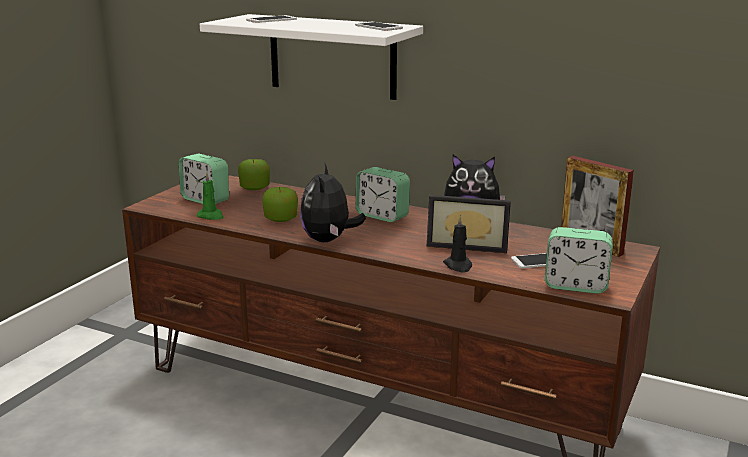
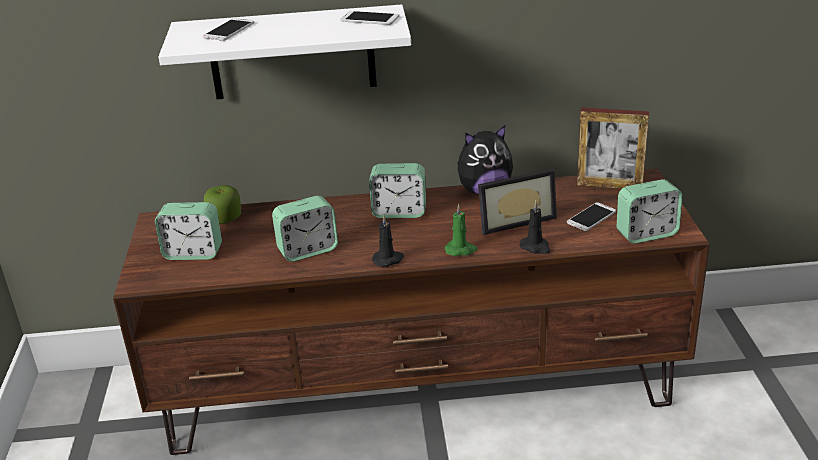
camera: 30 degrees left, 10 degrees up
green candle [197,172,224,220] -> green candle moved to [445,204,478,256]
apple [262,187,298,222] -> alarm clock [272,196,338,262]
plush toy [300,164,366,242] -> black candle [372,214,404,267]

